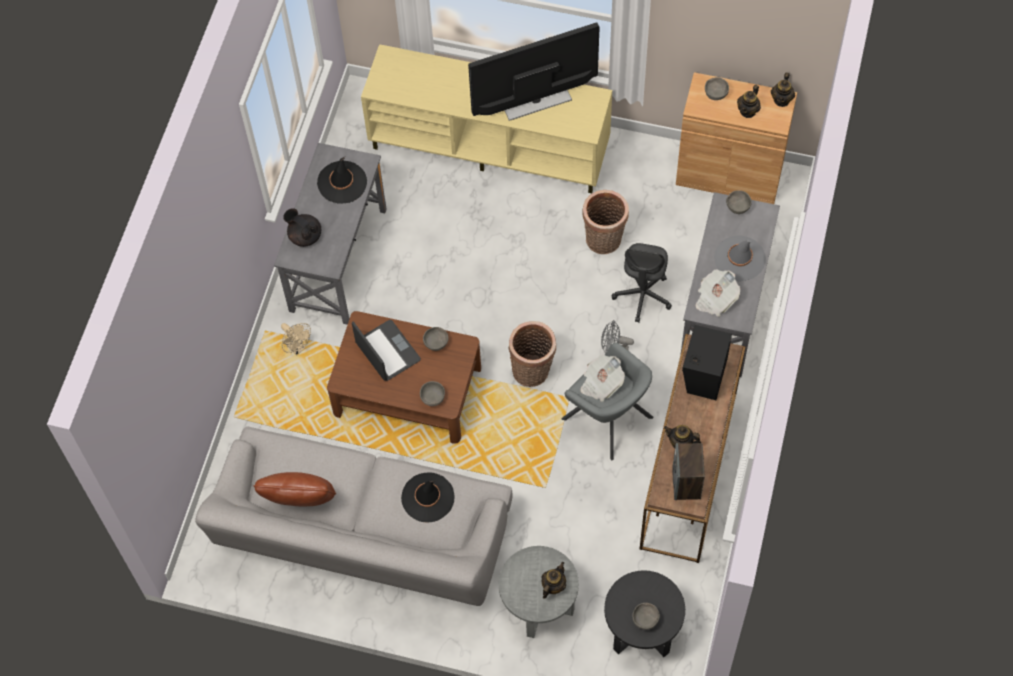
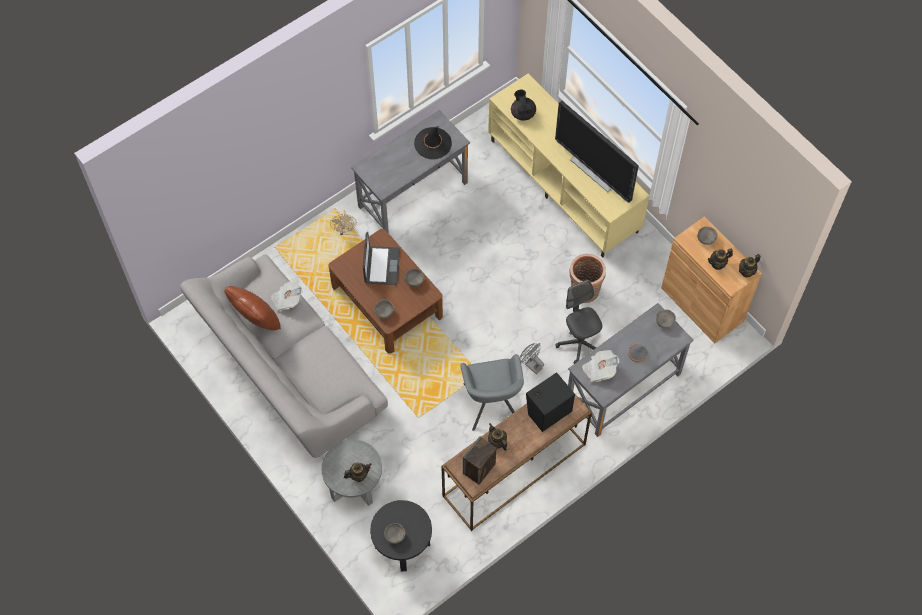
camera: 35 degrees right, 0 degrees up
black teapot [283,208,321,247] -> black teapot moved to [511,90,536,120]
black hat [401,472,455,523] -> none
television [468,22,600,121] -> television turned 150 degrees counterclockwise [555,101,639,203]
basket [509,321,556,387] -> none
newspaper [580,354,625,402] -> newspaper moved to [271,281,303,311]
grey office chair [612,243,672,323] -> grey office chair turned 105 degrees clockwise [555,280,602,364]

